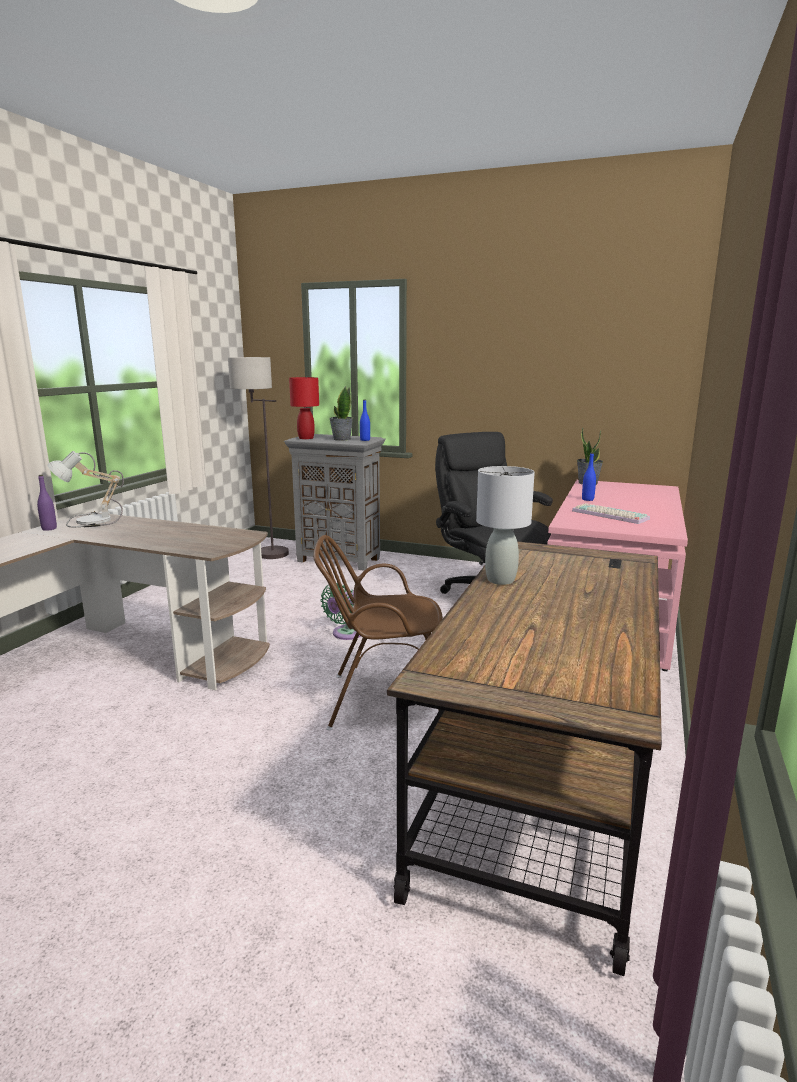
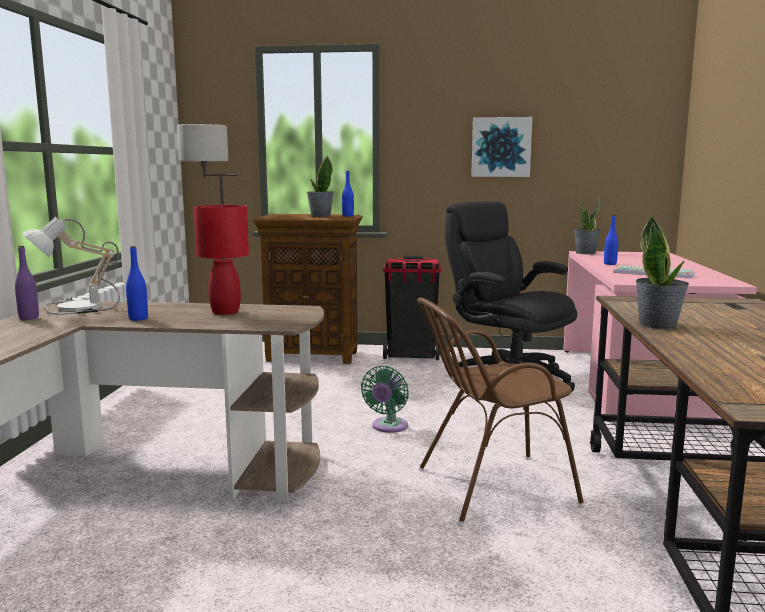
camera: 15 degrees left, 5 degrees down
grey cabinet [284,434,386,571] -> brown cabinet [252,214,363,364]
red table lamp [289,377,319,439] -> red table lamp moved to [194,205,249,315]
grey table lamp [476,466,535,585] -> potted plant [636,216,689,329]
none -> blue bottle [126,246,148,321]
none -> black trash can [383,256,441,360]
none -> picture [471,117,533,177]

